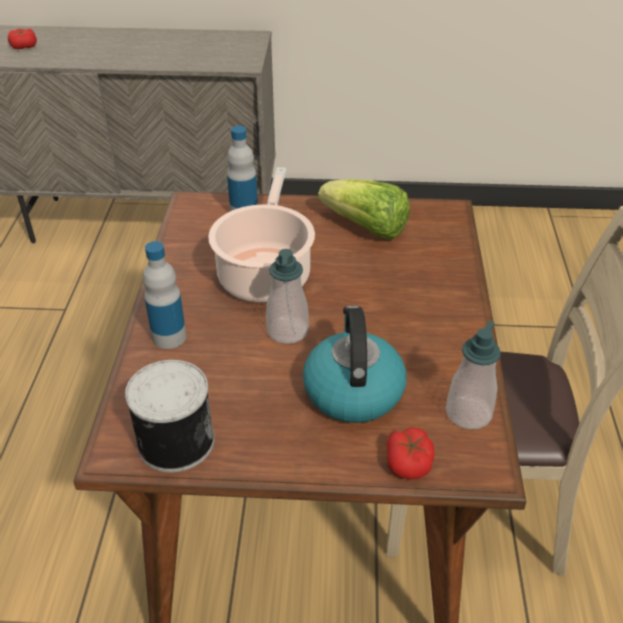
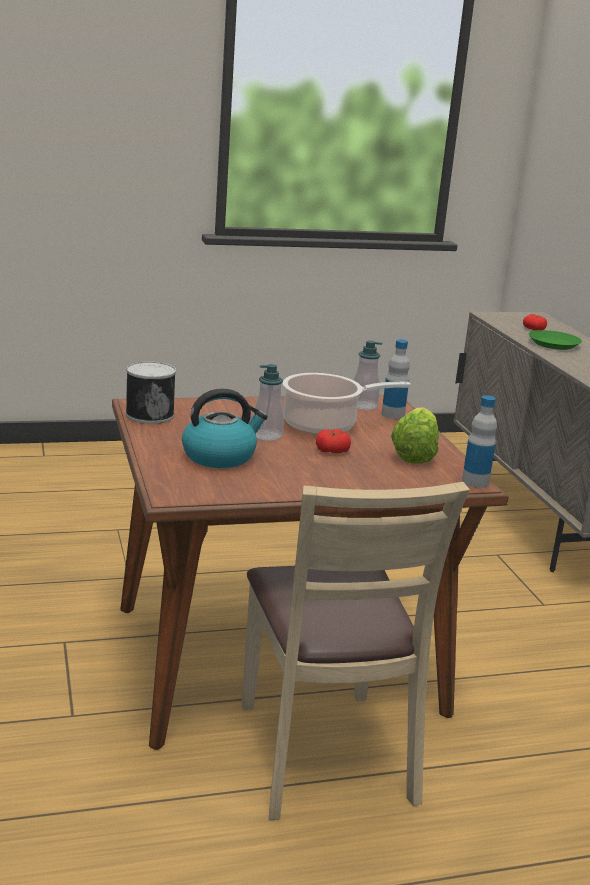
camera: 70 degrees right, 20 degrees down
bottle [143,241,186,349] -> bottle moved to [462,395,497,488]
tomato [386,427,434,480] -> tomato moved to [316,429,351,453]
soap dispenser [446,321,501,430] -> soap dispenser moved to [353,340,382,410]
none -> green plate [529,330,582,350]

